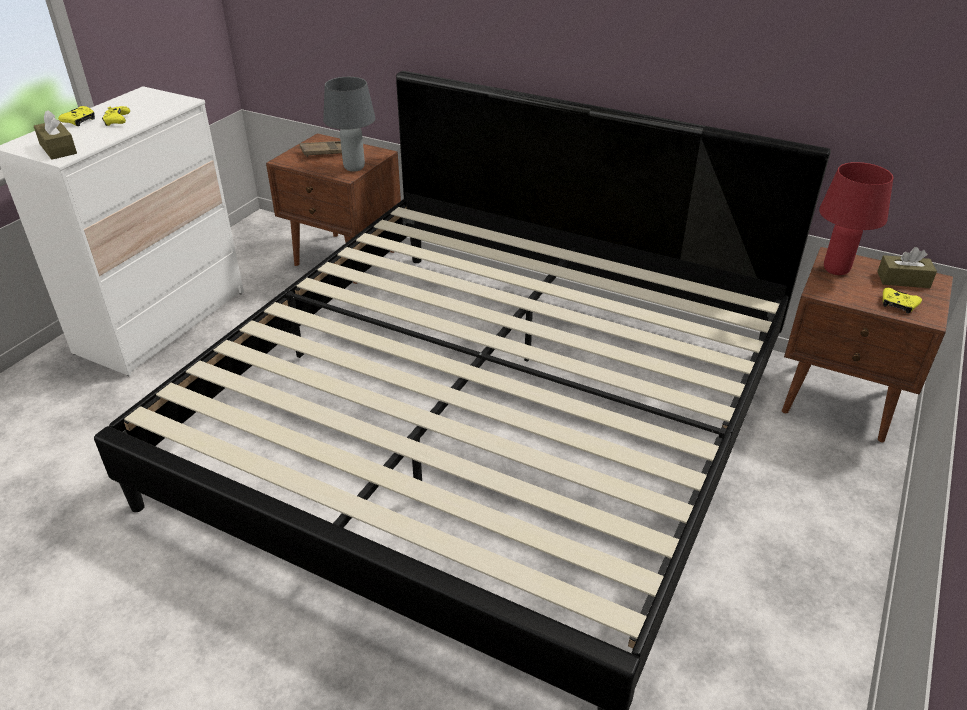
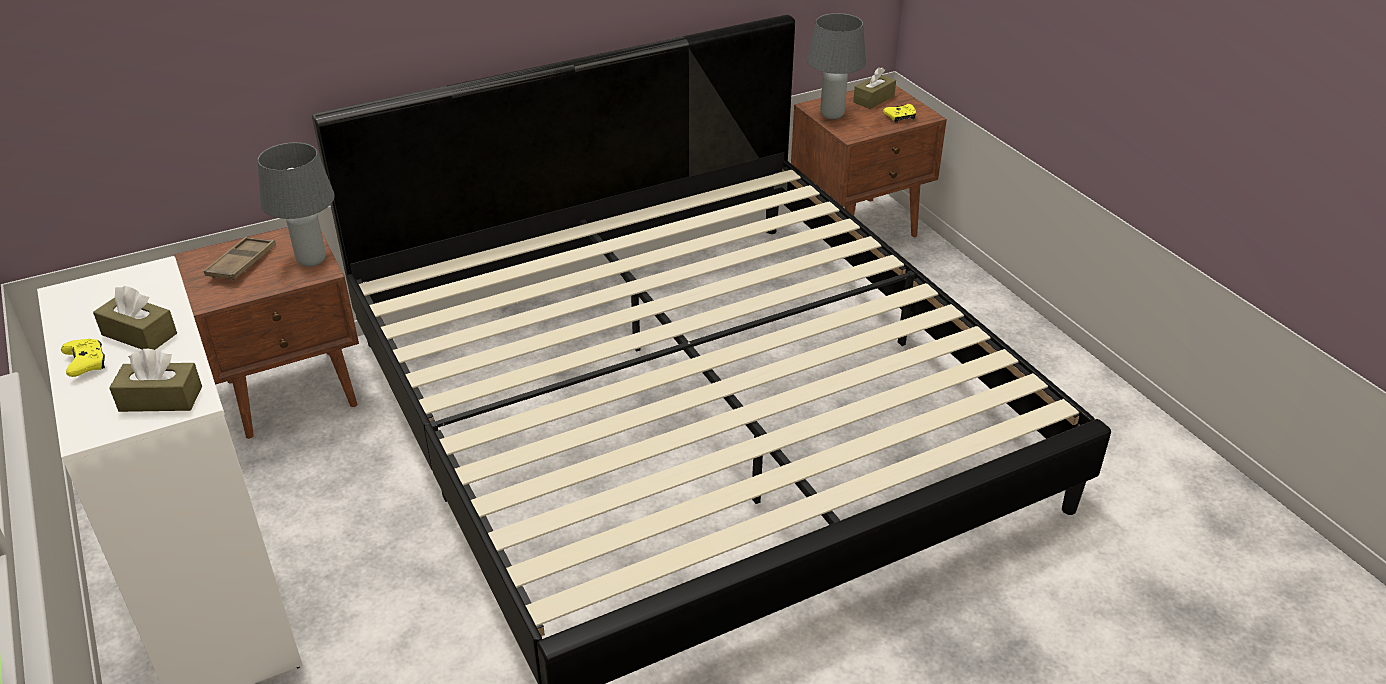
camera: 55 degrees left, 0 degrees up
yellow game controller [102,106,130,126] -> brown tissue box [93,286,177,350]
red table lamp [819,162,893,275] -> grey table lamp [807,13,866,119]

